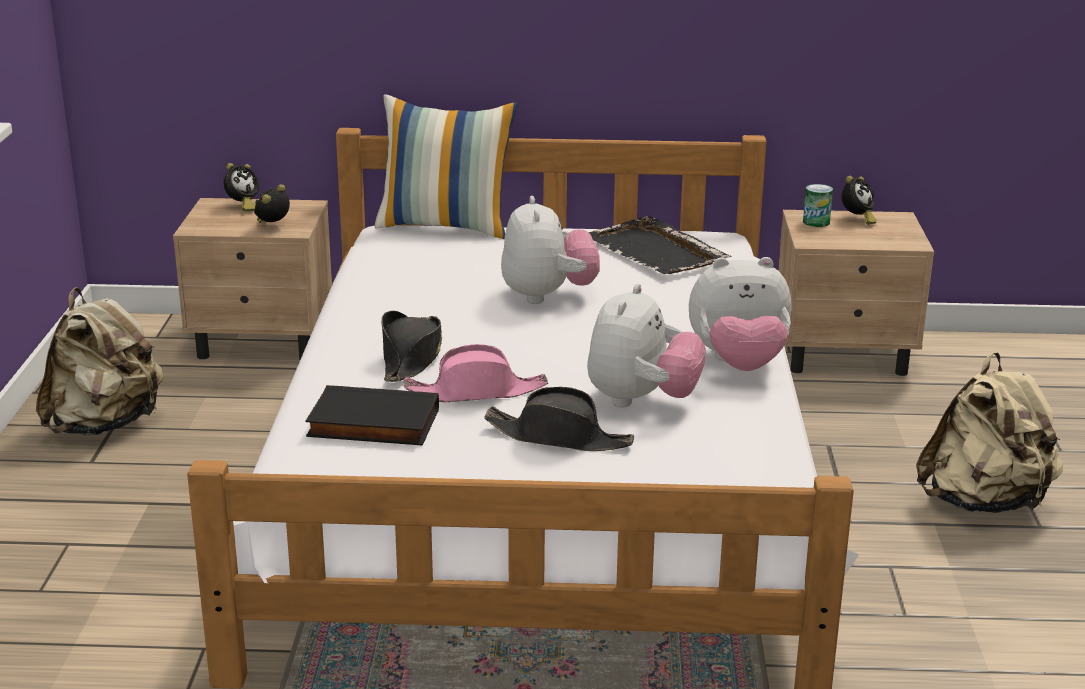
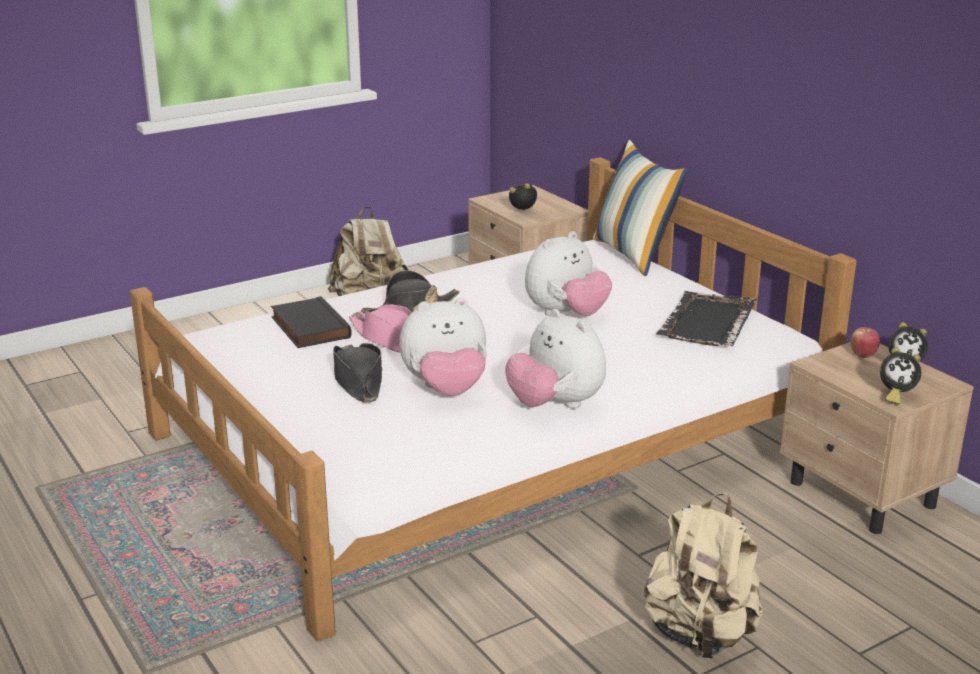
camera: 55 degrees right, 0 degrees up
alarm clock [224,163,259,211] -> alarm clock moved to [880,347,921,405]
can [803,184,833,227] -> apple [851,327,880,358]

